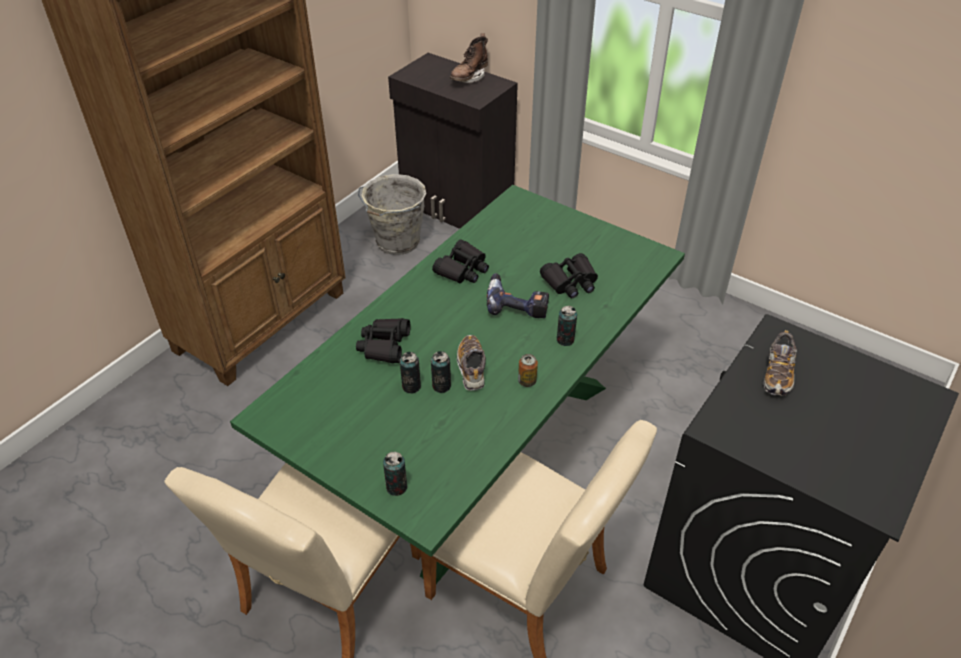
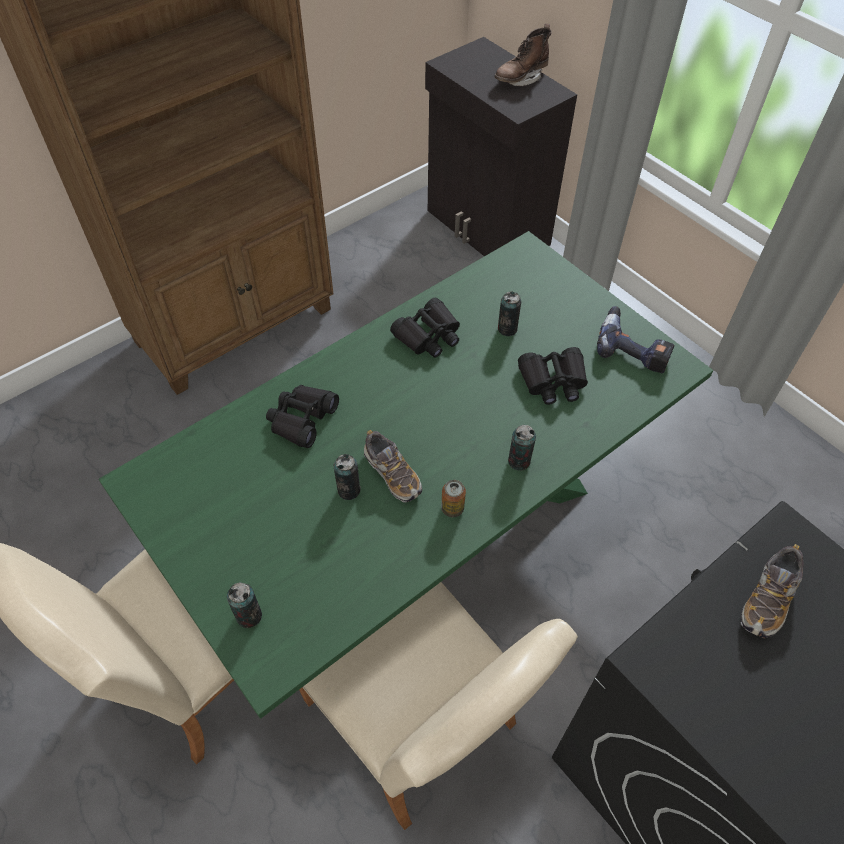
camera: 15 degrees right, 10 degrees up
grey bucket [358,174,426,255] -> none
can [400,352,421,394] -> can moved to [498,291,521,336]
shoe [457,335,486,391] -> shoe turned 135 degrees clockwise [364,430,422,503]
power drill [487,273,549,318] -> power drill moved to [597,306,675,373]

